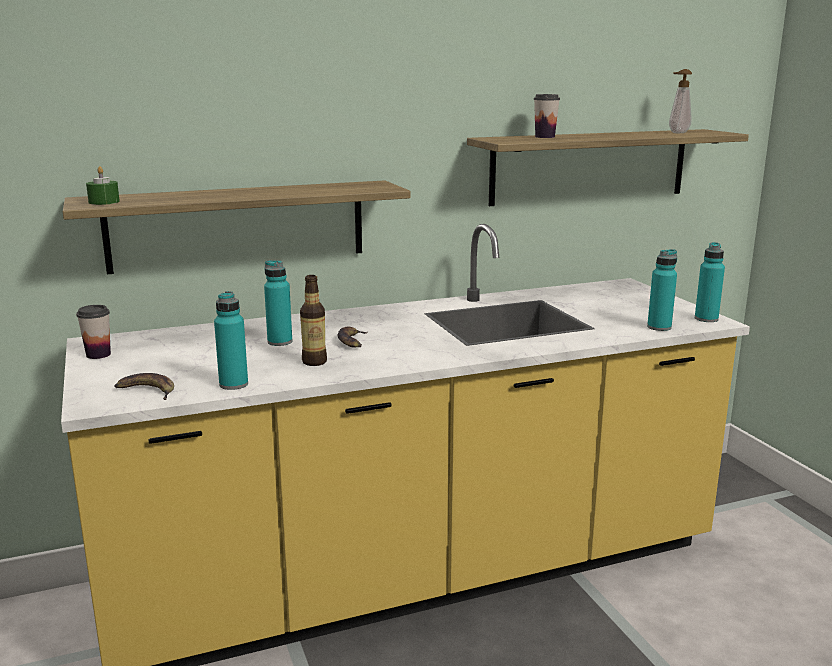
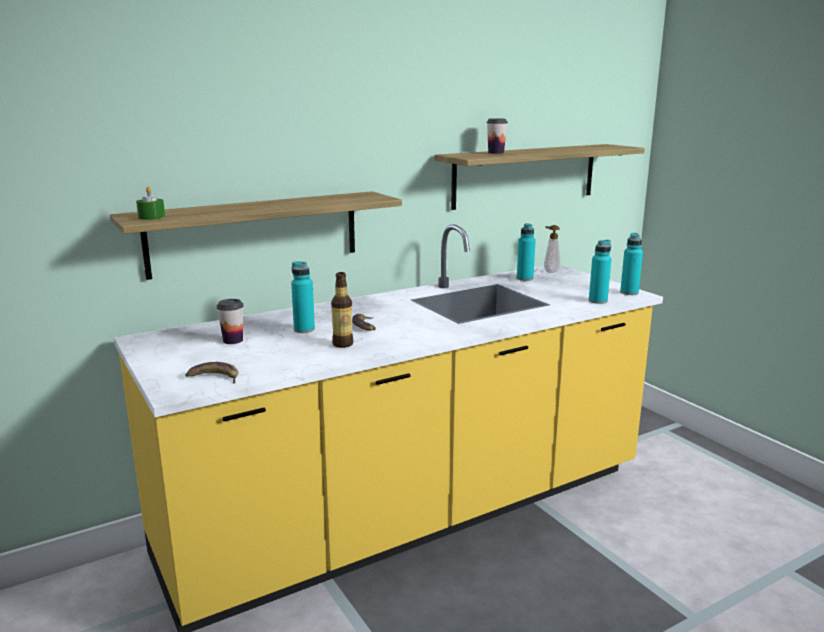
camera: 10 degrees left, 0 degrees up
cup [76,305,111,359] -> cup moved to [217,299,244,344]
turquoise bottle [214,291,248,390] -> turquoise bottle moved to [517,223,536,281]
soap dispenser [669,69,692,133] -> soap dispenser moved to [544,225,560,273]

